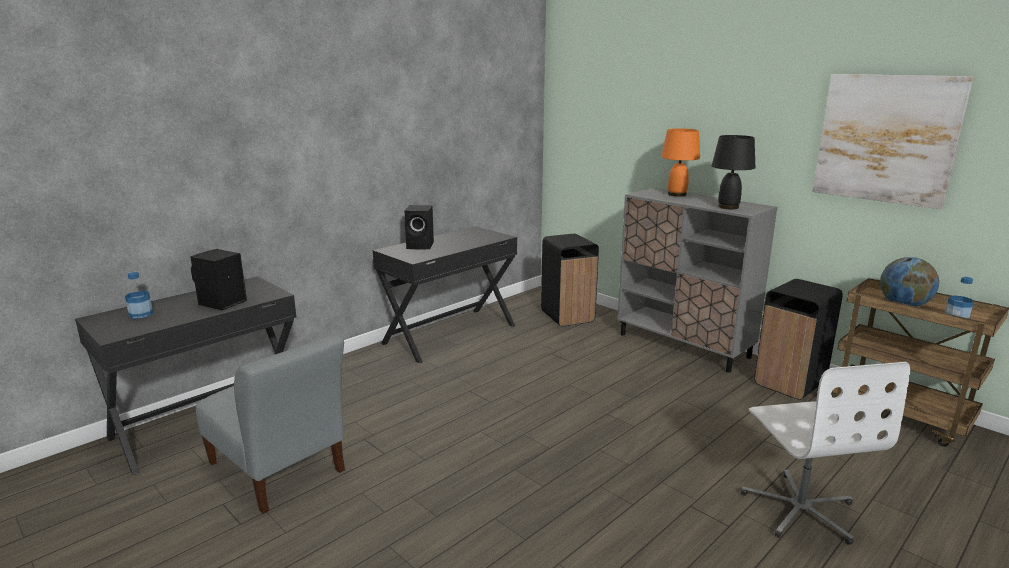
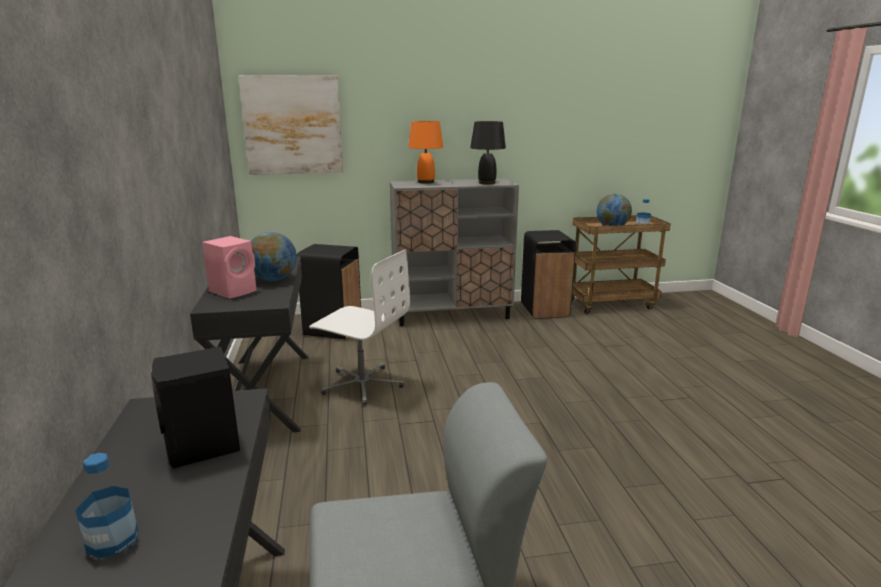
camera: 55 degrees left, 0 degrees up
black speaker [404,205,434,249] -> pink speaker [202,236,256,299]
white office chair [741,362,910,545] -> white office chair moved to [309,250,410,405]
picture [813,74,974,209] -> picture moved to [238,75,343,175]
none -> globe [251,232,297,281]

